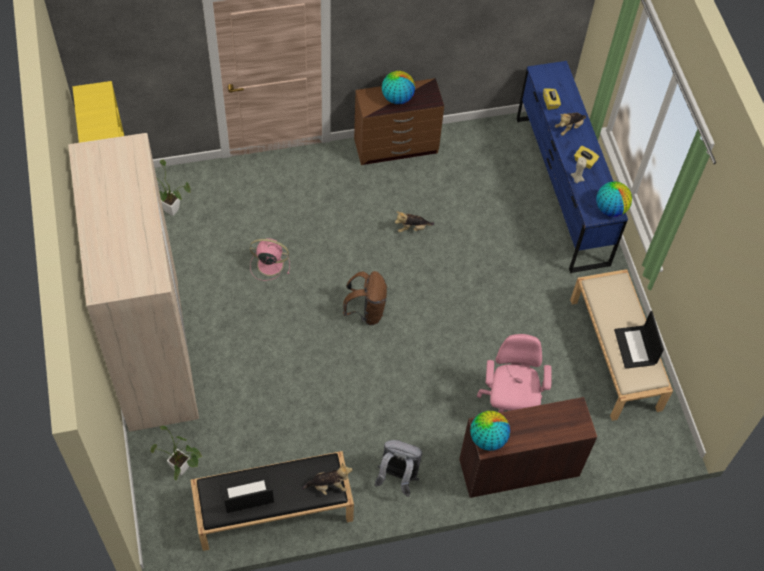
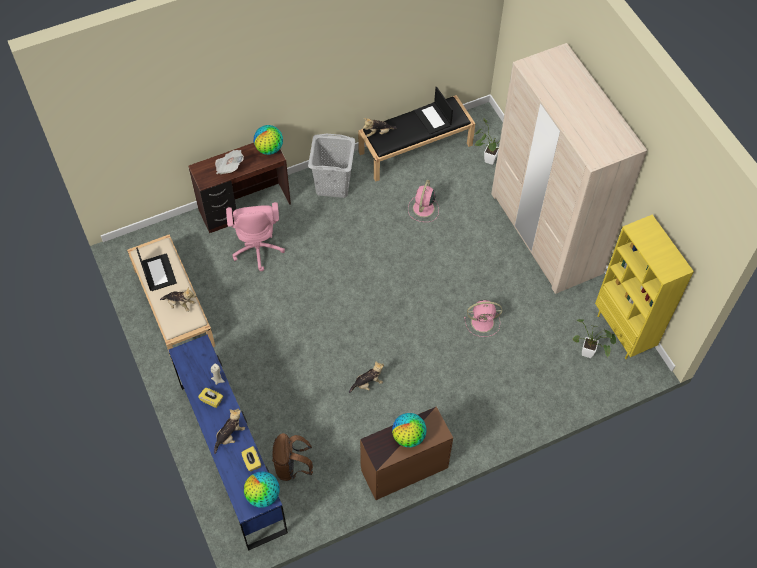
camera: 170 degrees right, 0 degrees up
laptop [220,471,274,513] -> laptop turned 90 degrees clockwise [414,87,453,134]
brown backpack [343,271,388,325] -> brown backpack moved to [272,433,313,481]
grey backpack [374,440,422,497] -> grey laundry basket [308,133,355,198]
globe [596,182,632,217] -> globe moved to [244,471,280,508]
none -> plush toy [160,287,197,312]
none -> newspaper [215,150,244,174]
none -> pink fan [408,180,439,222]

